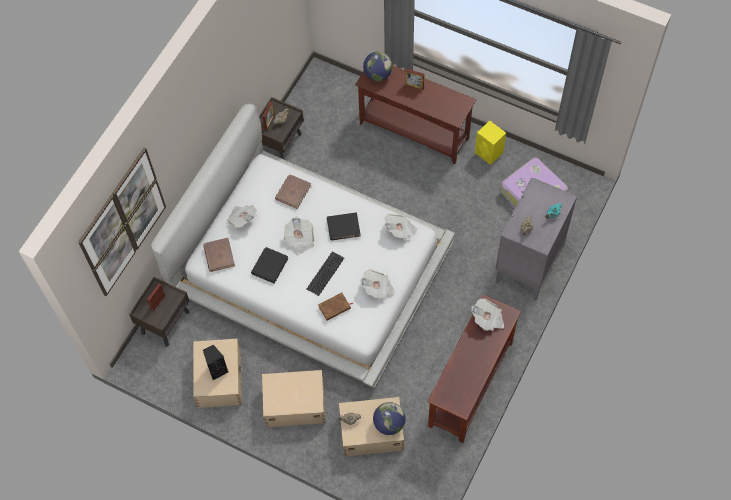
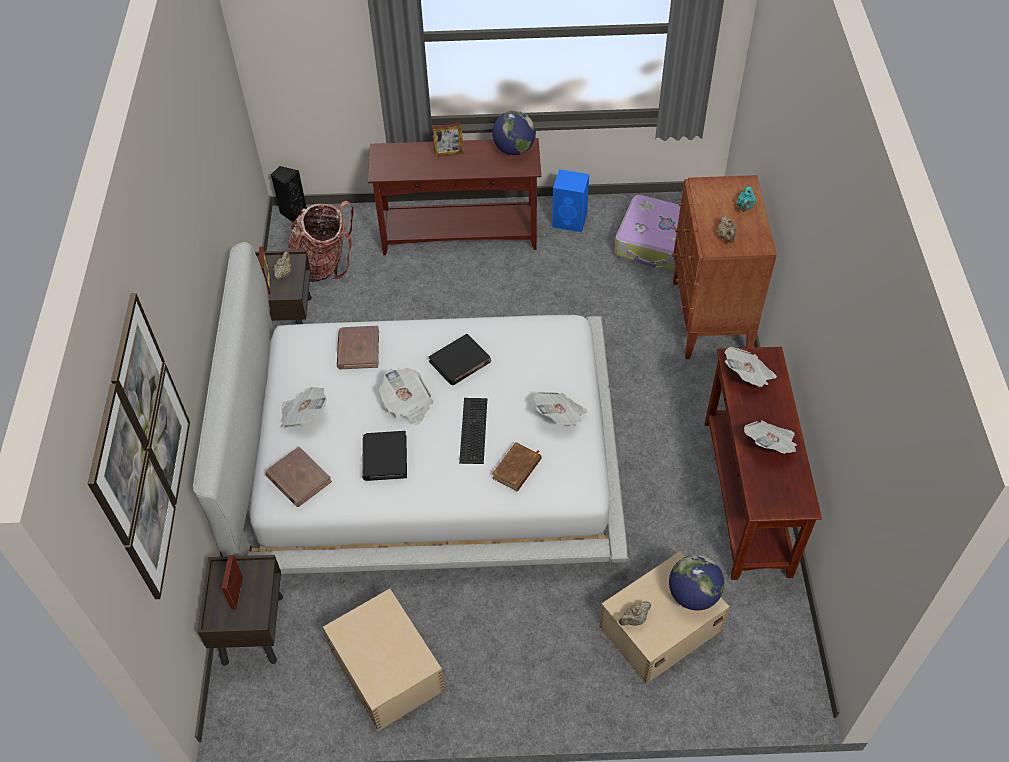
camera: 30 degrees left, 10 degrees down
black speaker [203,345,228,380] -> black speaker moved to [271,166,307,222]
beige storage box [262,370,326,427] -> none
globe [363,52,392,81] -> globe moved to [492,111,536,155]
newspaper [384,214,417,239] -> newspaper moved to [744,420,797,454]
yellow speaker [475,121,506,165] -> blue speaker [552,169,589,232]
grey dresser [495,178,577,301] -> brown dresser [672,175,777,359]
none -> backpack [288,201,354,282]

